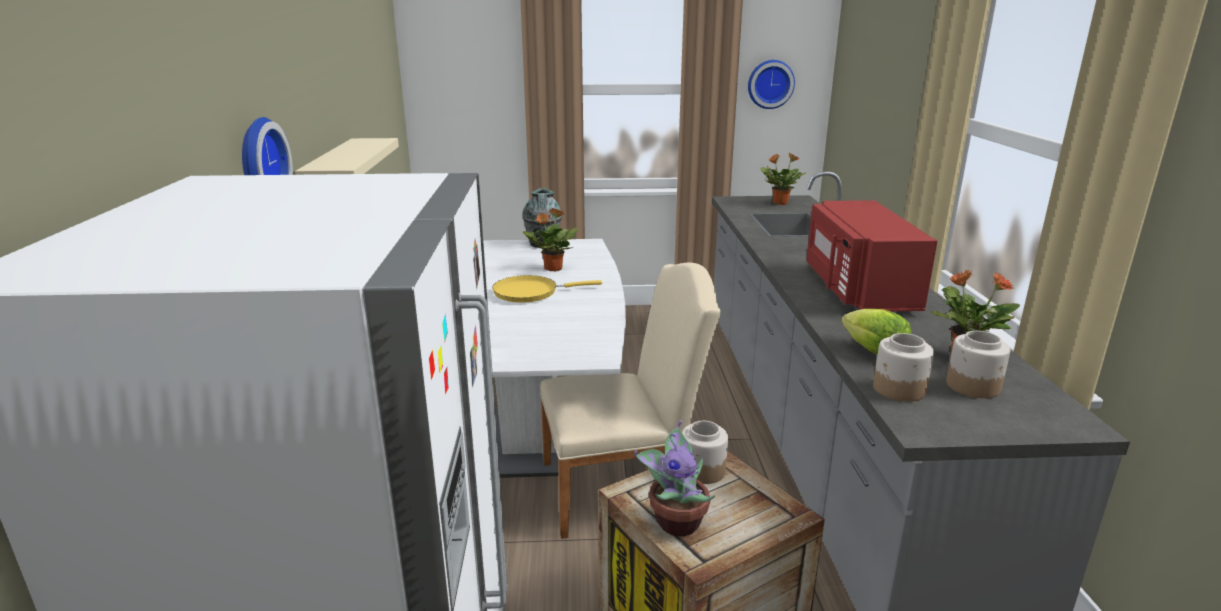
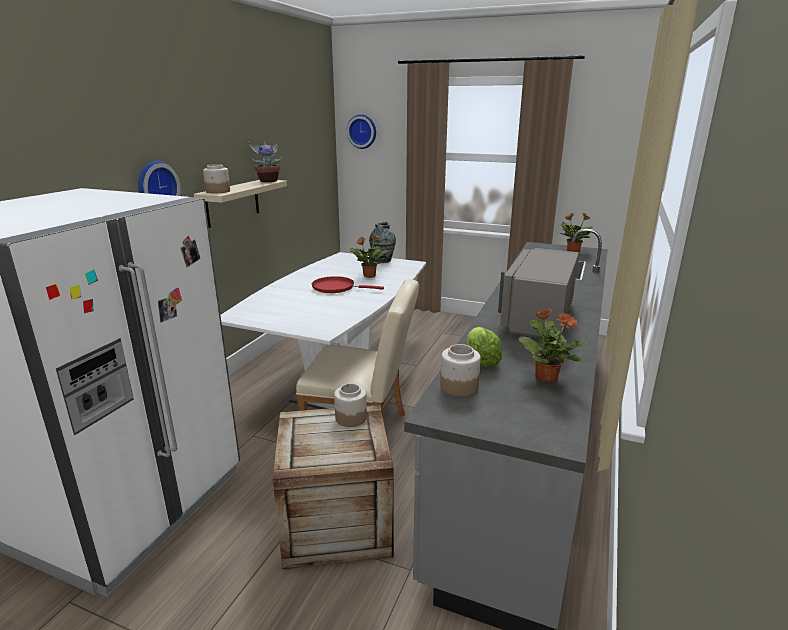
camera: 25 degrees right, 0 degrees up
yellow frying pan [492,275,602,303] -> red frying pan [312,276,384,293]
potted plant [634,420,716,536] -> potted plant moved to [248,138,282,182]
wall clock [748,60,795,109] -> wall clock moved to [347,114,376,149]
red microwave [806,200,937,311] -> grey microwave [498,248,579,339]
jar [946,331,1010,398] -> jar moved to [203,164,230,193]

